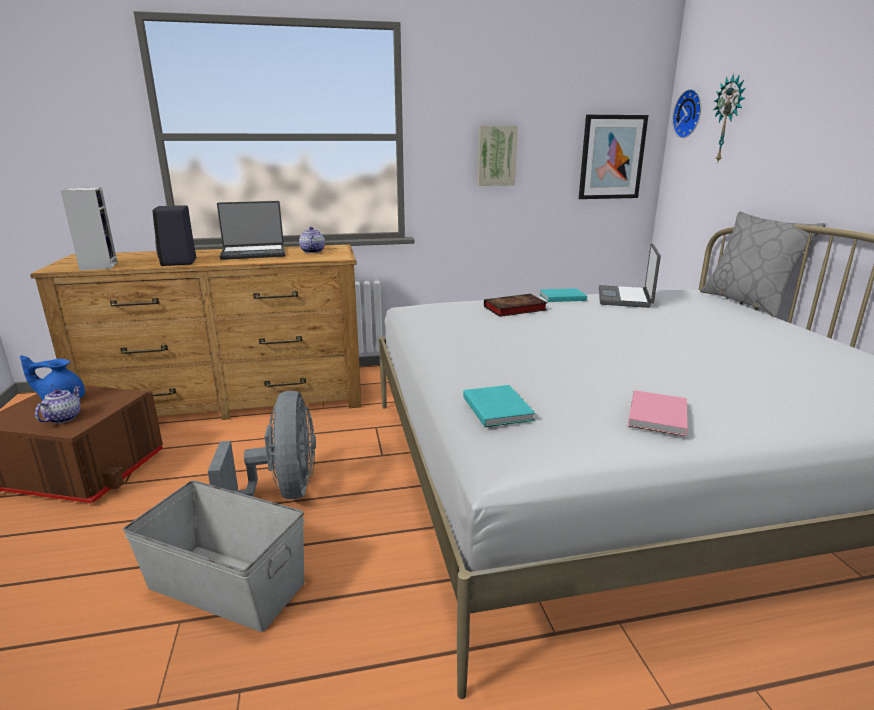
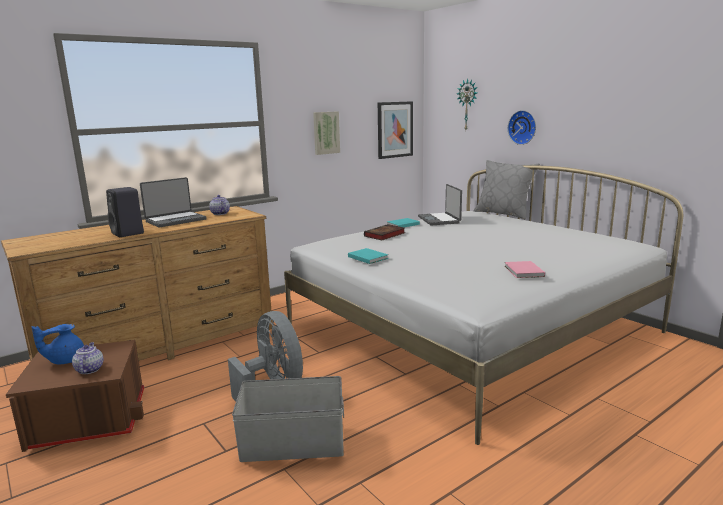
camera: 25 degrees left, 5 degrees down
speaker [61,187,118,271] -> none
turquoise book [463,385,535,427] -> turquoise book moved to [348,248,389,264]
wall clock [672,89,701,138] -> wall clock moved to [508,110,536,145]

